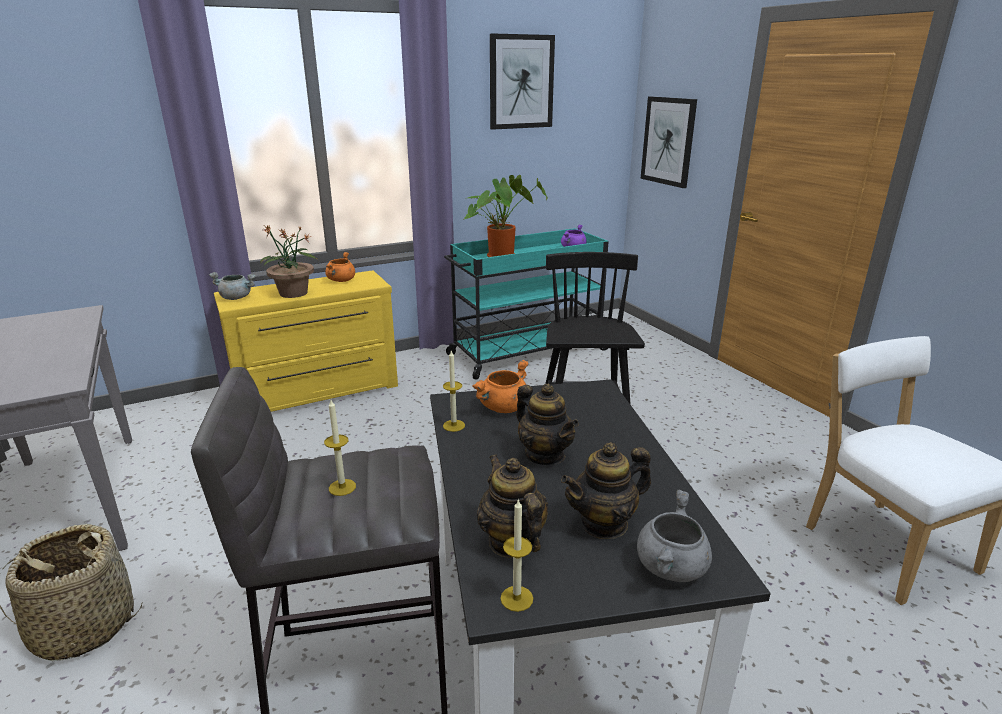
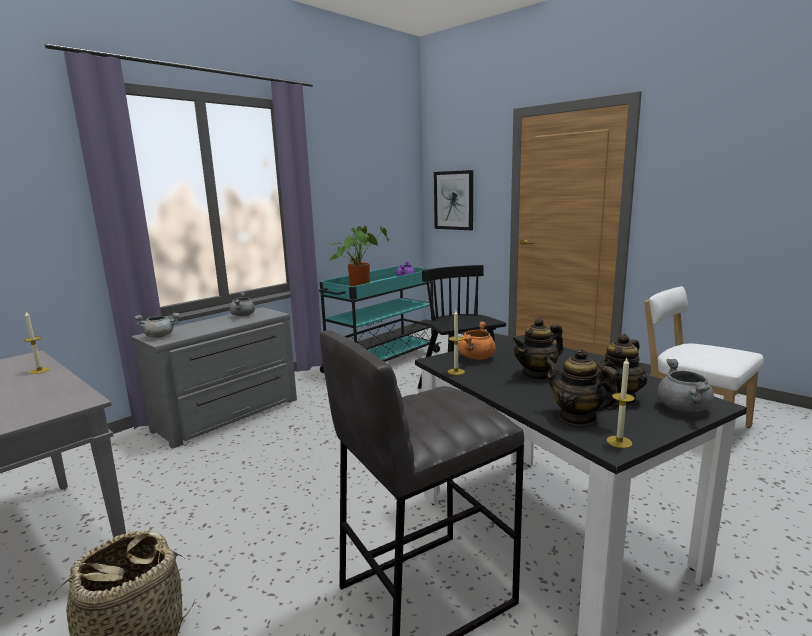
camera: 20 degrees left, 10 degrees down
yellow dresser [214,270,398,412] -> grey dresser [132,307,297,449]
potted plant [260,225,318,298] -> none
candle [324,400,356,496] -> candle moved to [24,312,50,374]
orange cooking pot [325,252,355,282] -> grey cooking pot [229,292,255,316]
picture [490,34,555,130] -> none
teapot [516,384,579,465] -> teapot turned 120 degrees clockwise [512,317,563,380]

